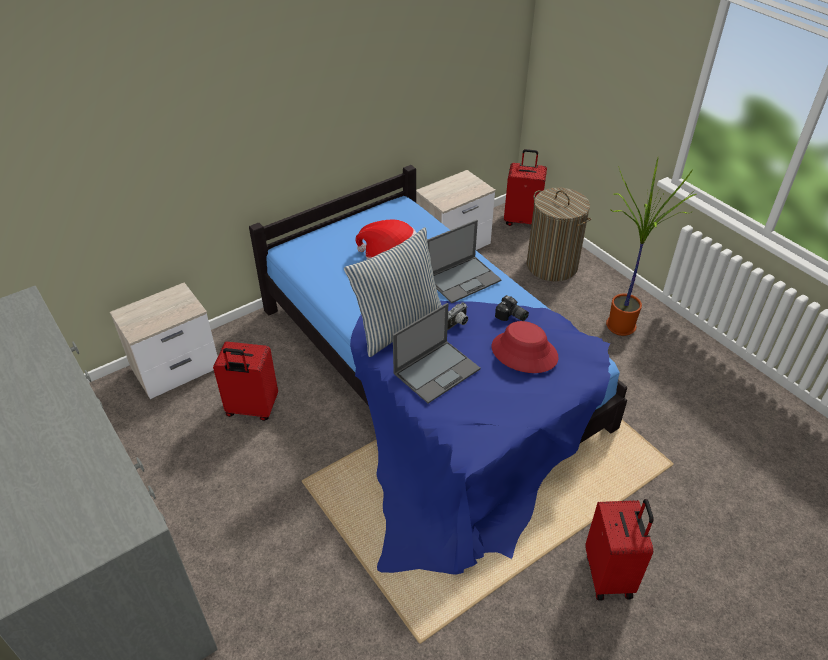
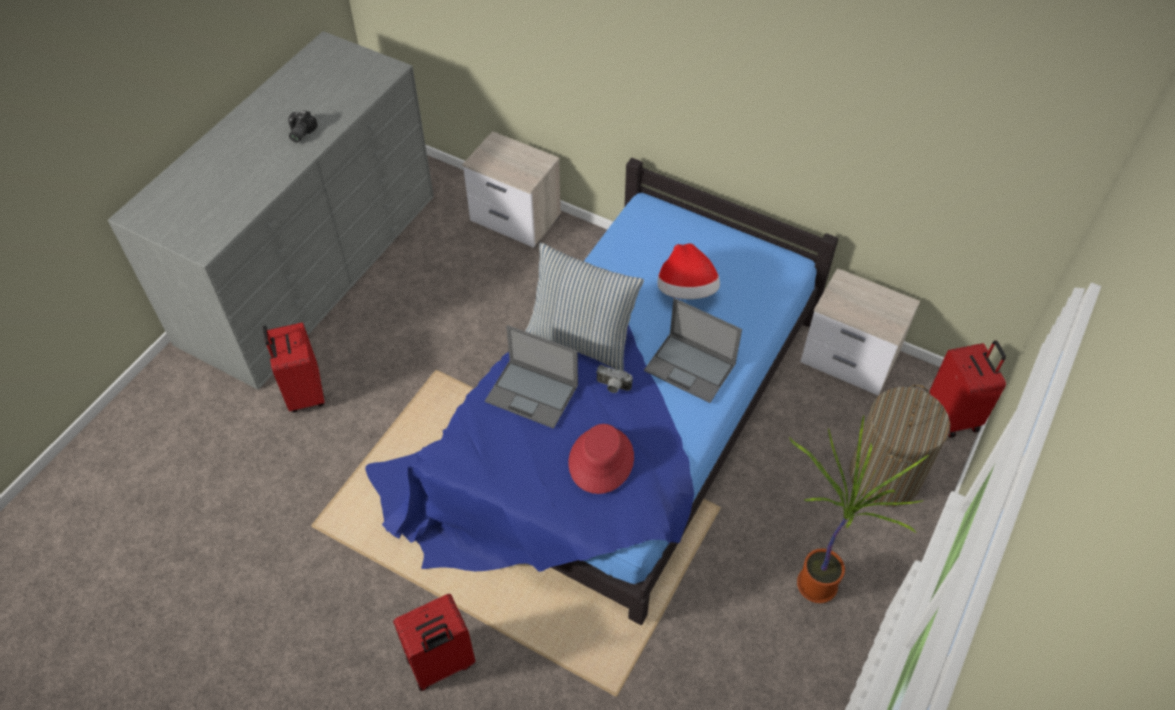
camera: 65 degrees right, 10 degrees up
red suitcase [213,342,278,421] -> red suitcase moved to [263,322,325,413]
camera [495,295,529,321] -> camera moved to [288,110,318,143]

